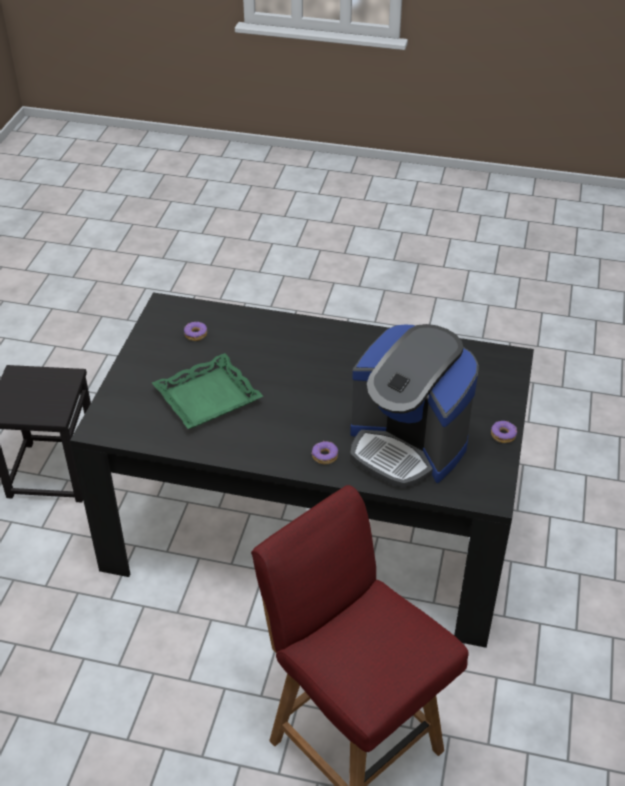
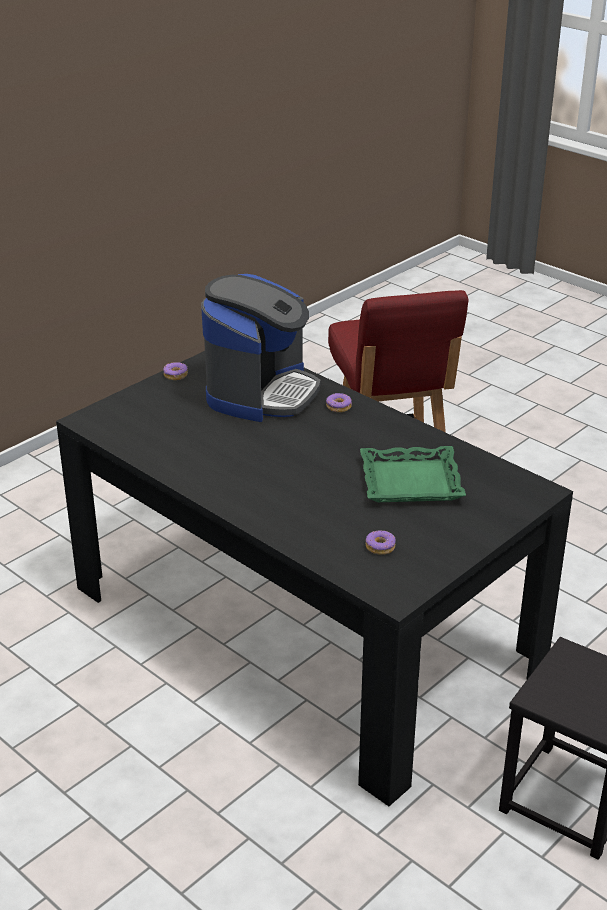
camera: 150 degrees left, 10 degrees down
coffee machine [350,324,479,488] -> coffee machine turned 45 degrees clockwise [201,274,321,422]

